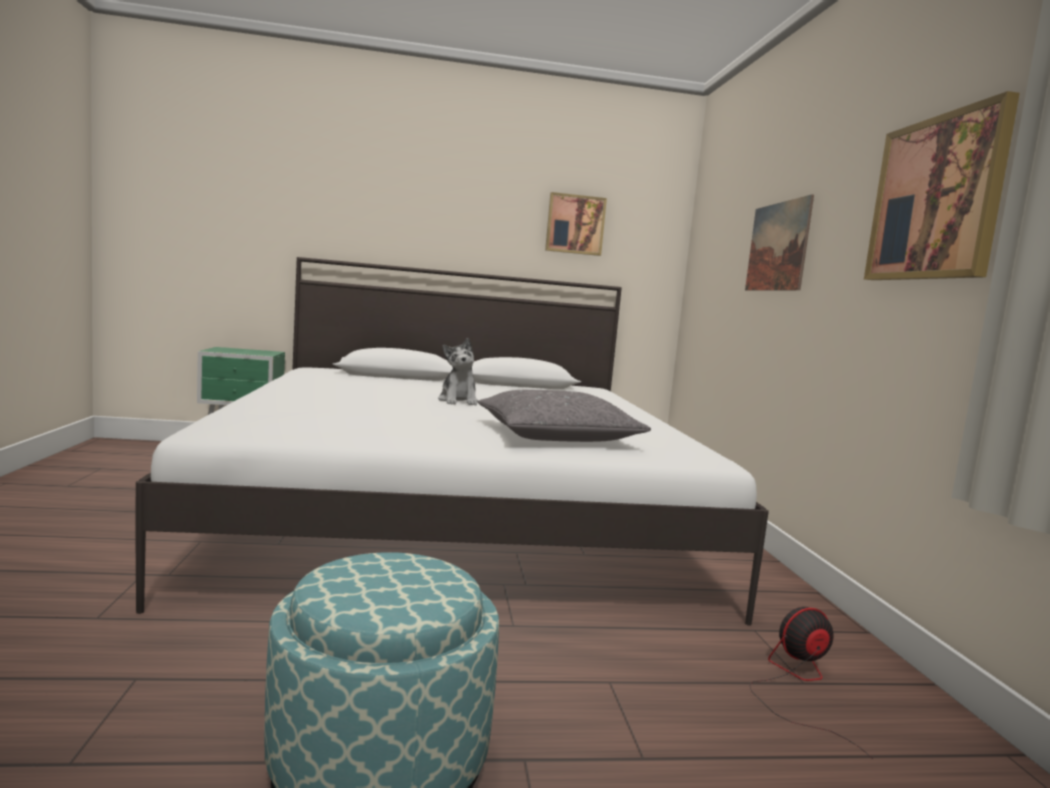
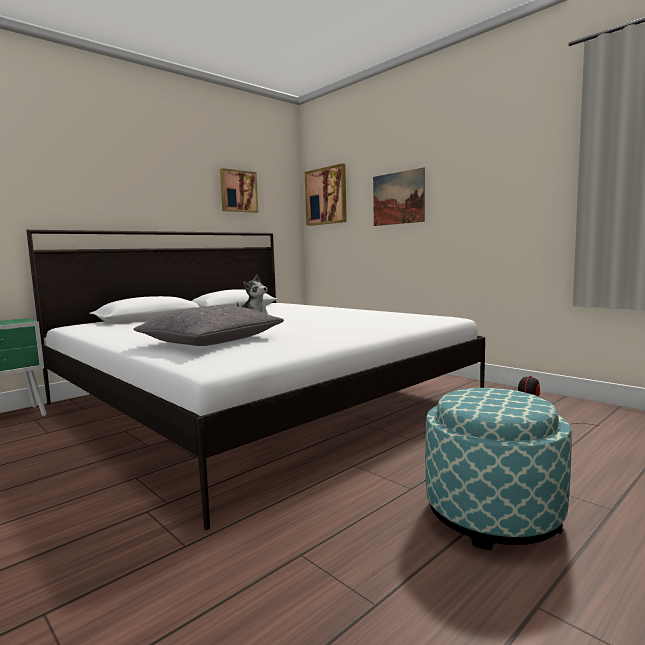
camera: 35 degrees left, 0 degrees up
grey pillow [478,390,651,442] -> grey pillow moved to [134,306,284,346]
picture [864,91,1020,280] -> picture moved to [305,163,347,226]

